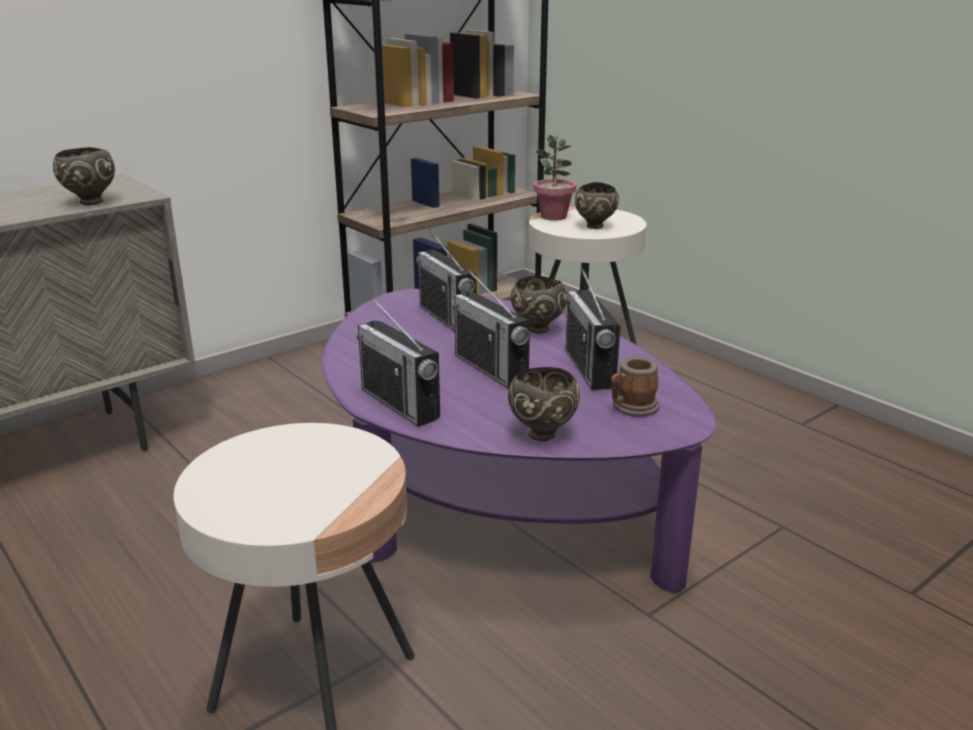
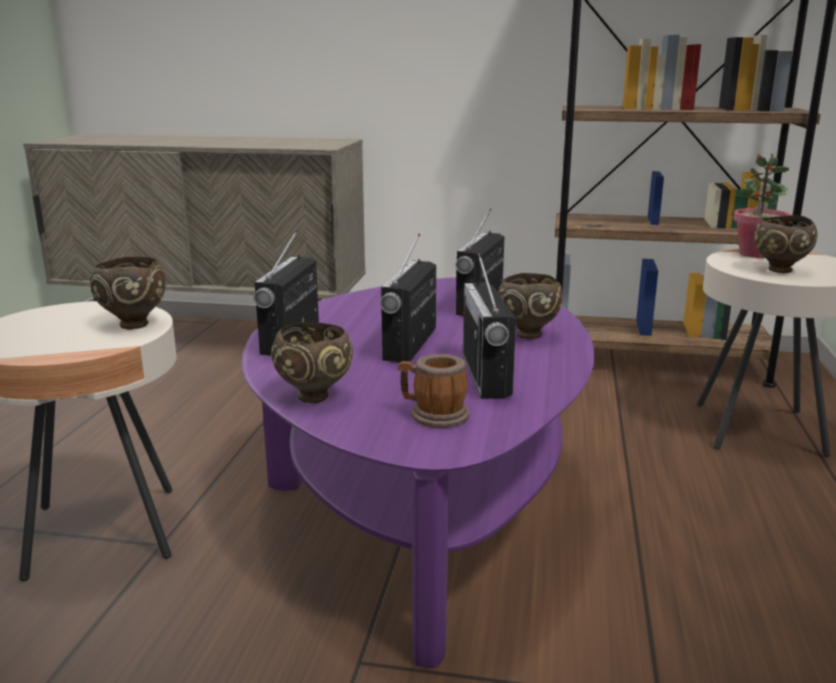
camera: 50 degrees right, 5 degrees down
brown bowl [53,147,115,205] -> brown bowl moved to [90,257,166,329]
radio [565,267,620,390] -> radio turned 45 degrees counterclockwise [463,253,516,399]

